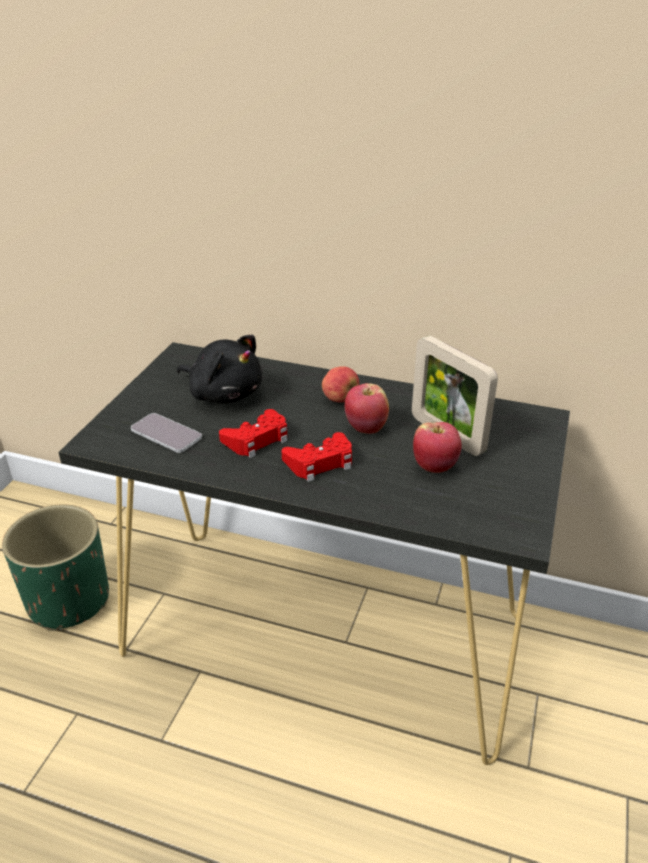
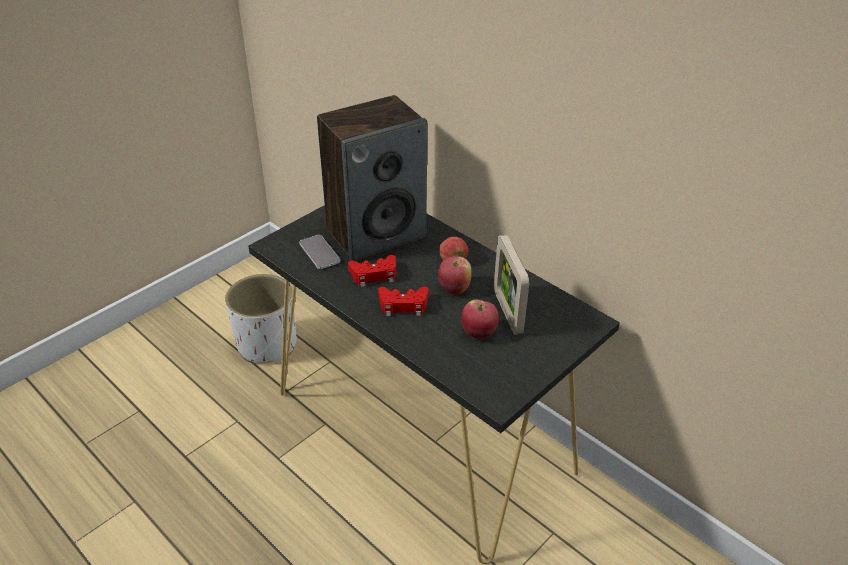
camera: 25 degrees right, 5 degrees up
green planter [2,504,109,631] -> white planter [225,274,296,363]
black plush toy [177,335,262,403] -> speaker [317,95,427,261]

